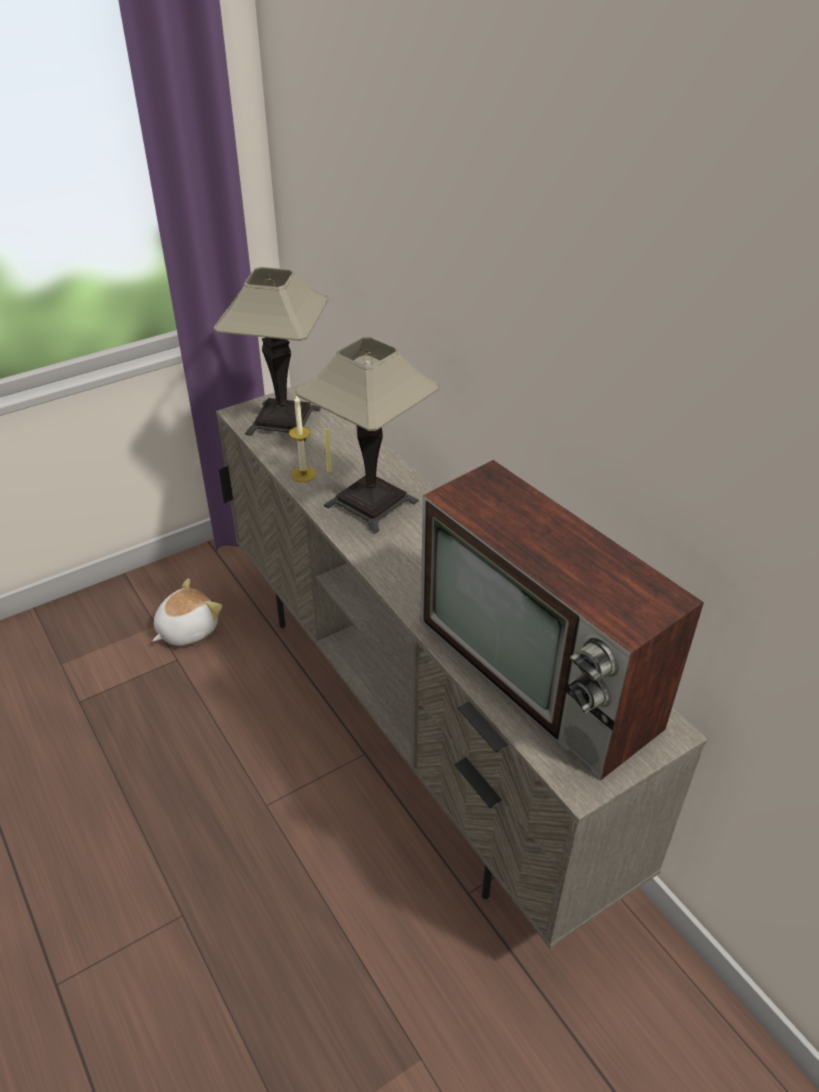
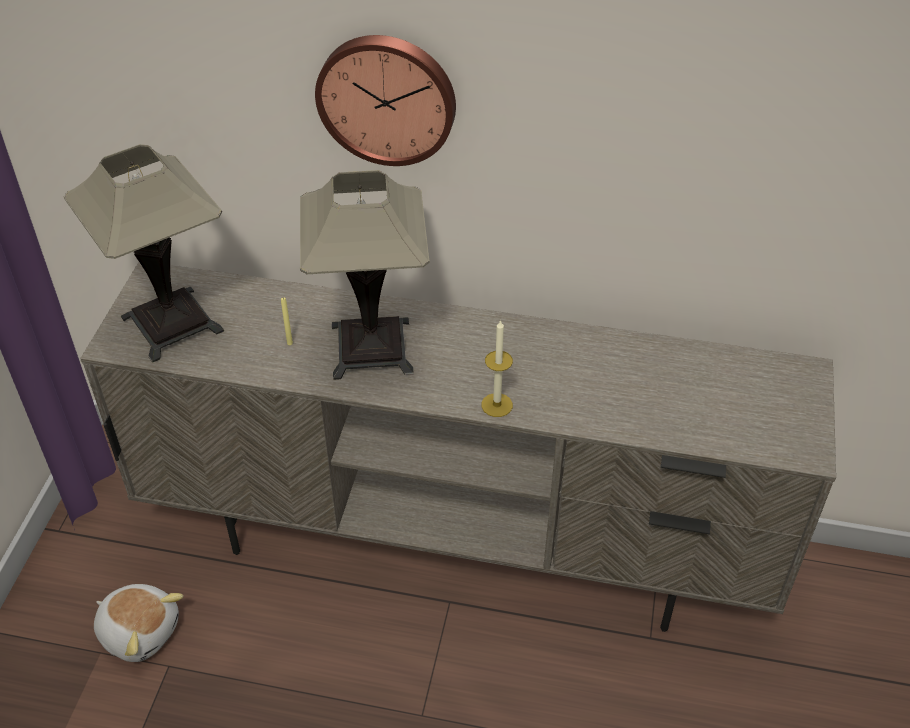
camera: 45 degrees left, 5 degrees up
plush toy [153,578,222,646] -> plush toy turned 120 degrees clockwise [94,584,183,662]
candle [289,395,316,482] -> candle moved to [481,320,513,417]
television [421,460,704,780] -> none
none -> wall clock [315,35,456,166]

